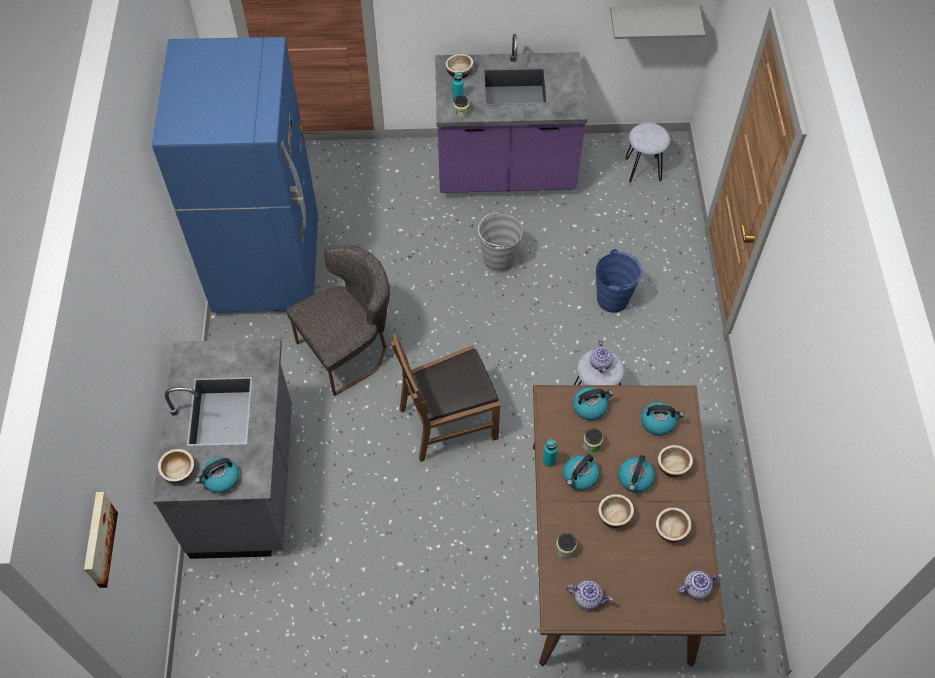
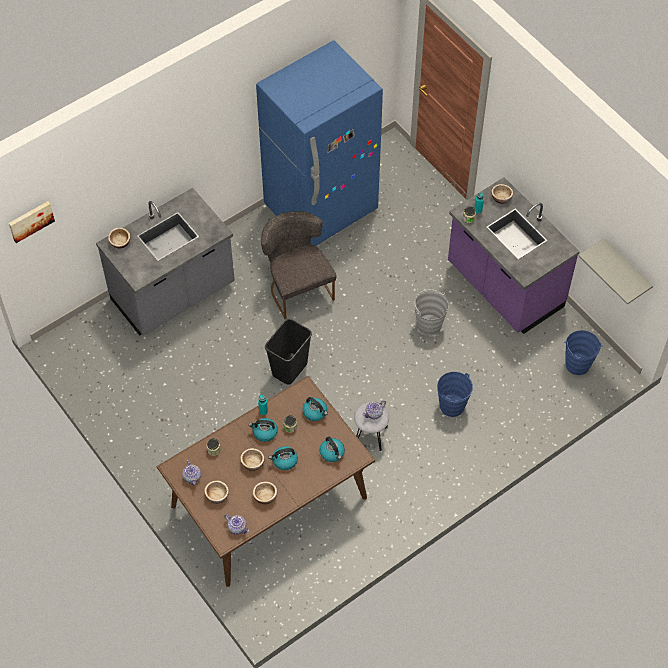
camera: 55 degrees right, 0 degrees up
kettle [195,457,239,493] -> none
grey chair [286,245,390,396] -> grey chair turned 135 degrees counterclockwise [261,211,337,319]
brown chair [391,334,500,462] -> black trash can [265,319,312,385]
grey stool [625,123,670,183] -> blue bucket [564,330,603,375]
bowl [658,445,693,478] -> bowl moved to [204,481,229,504]

